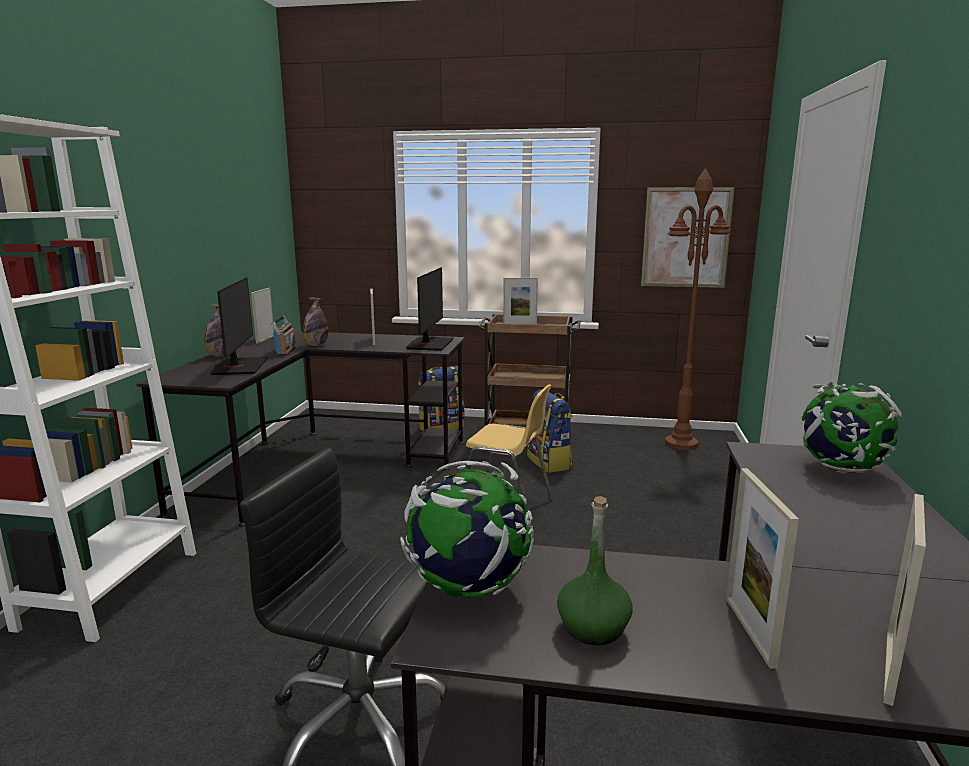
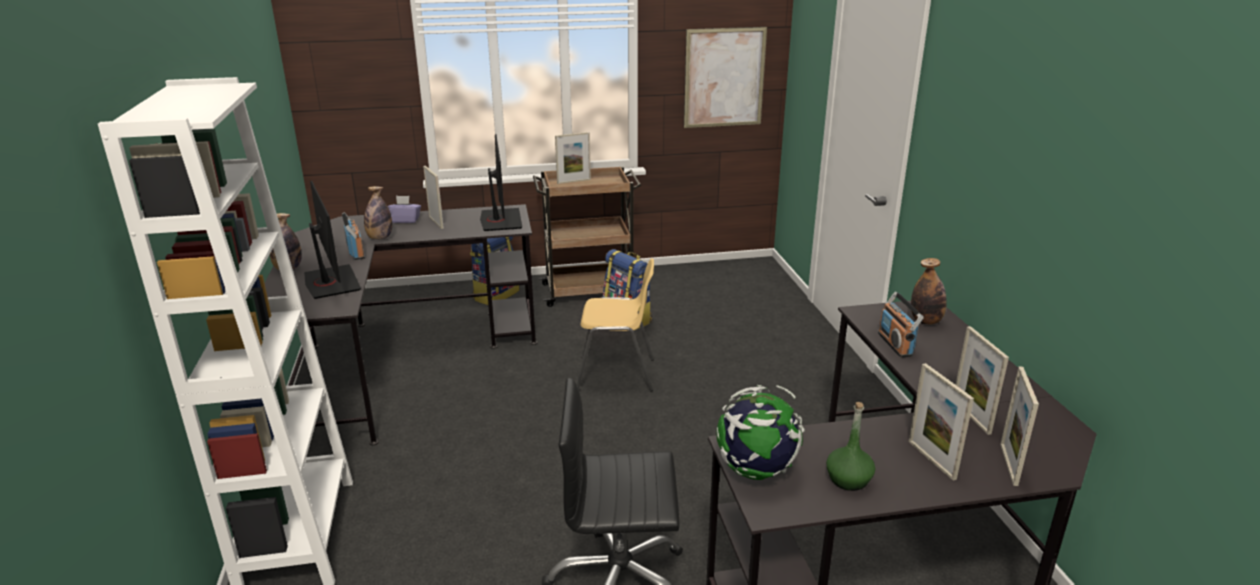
camera: 20 degrees left, 10 degrees up
picture frame [251,288,274,343] -> picture frame moved to [956,326,1009,435]
brown floor lamp [665,168,731,450] -> none
globe [802,382,902,474] -> bottle [911,258,947,325]
none -> purple tissue box [388,196,421,223]
none -> radio [878,291,924,357]

